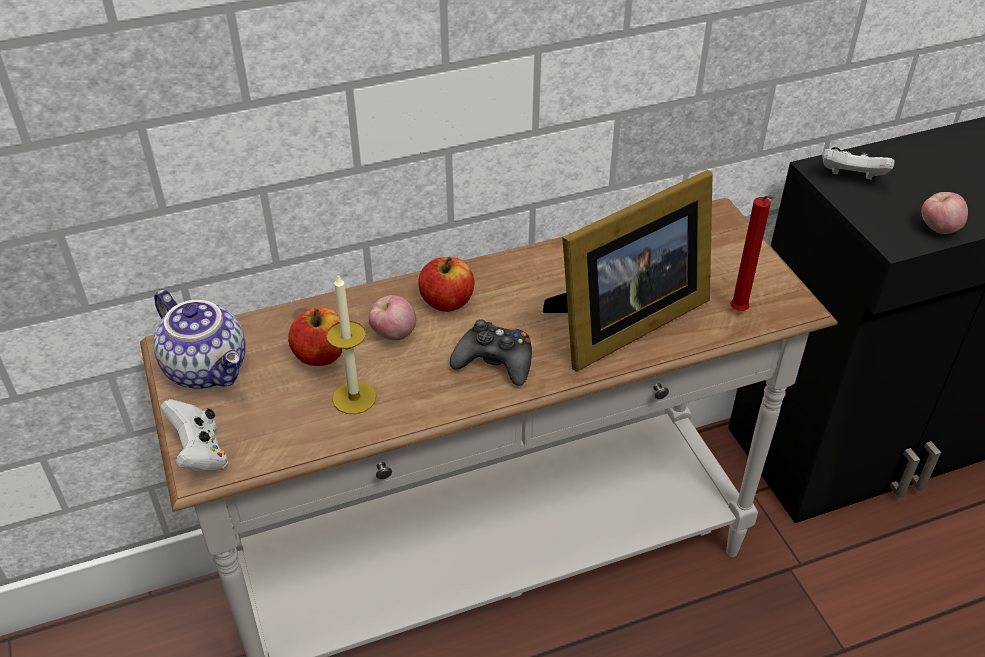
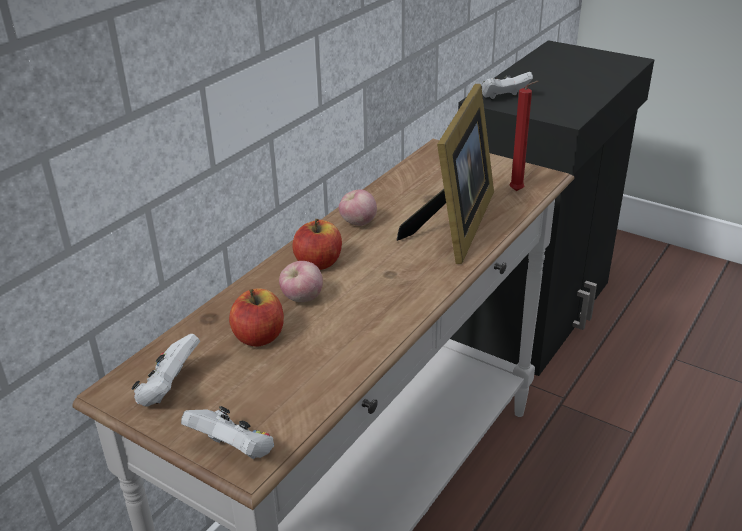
camera: 35 degrees left, 10 degrees down
teapot [153,290,246,389] -> white game controller [132,334,200,407]
candle [326,275,376,414] -> none
black game controller [450,319,532,386] -> none
apple [921,192,968,234] -> apple moved to [339,189,377,226]

